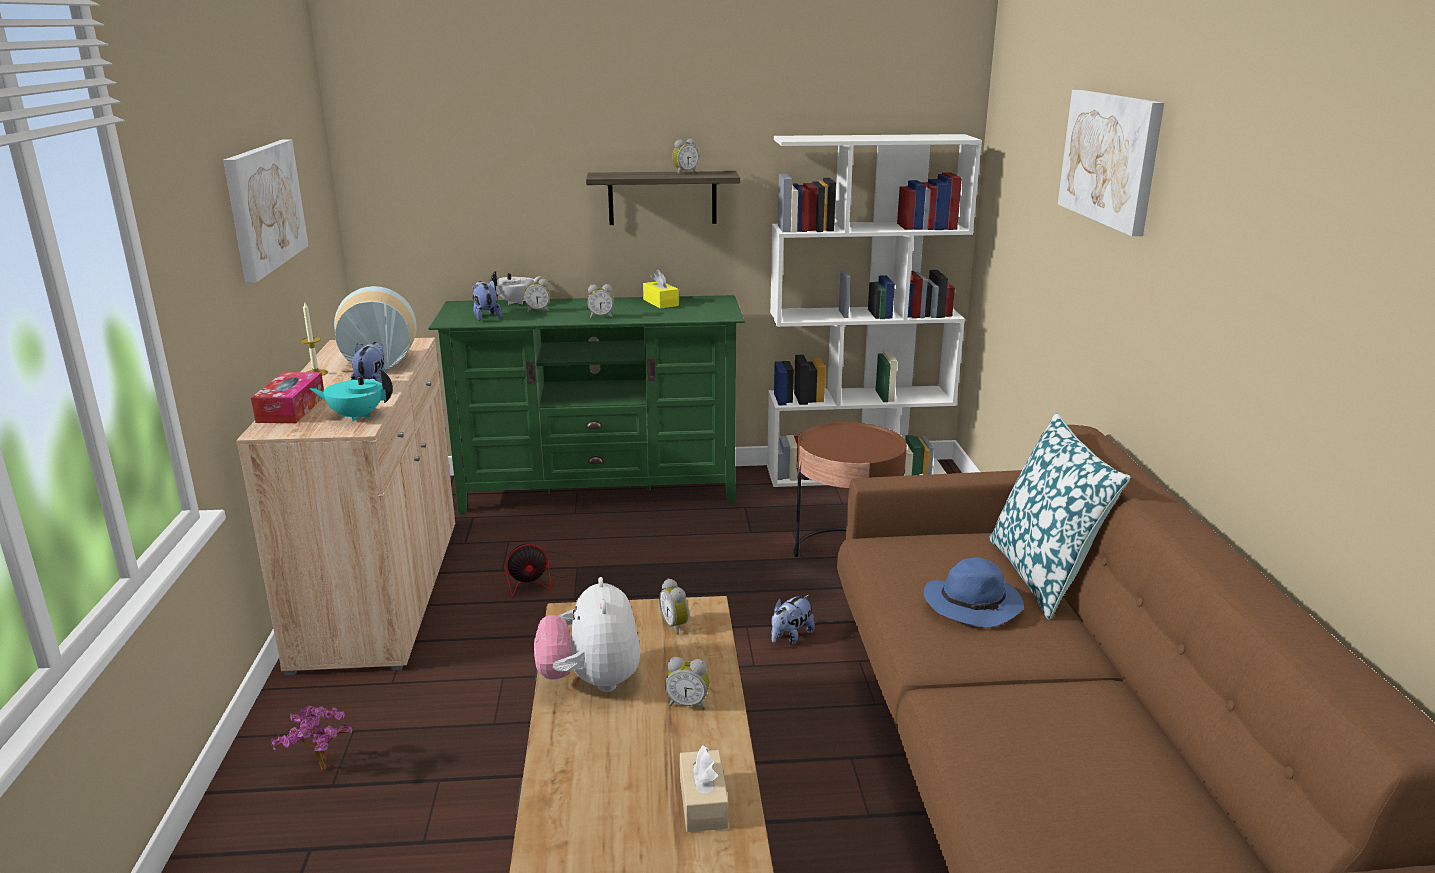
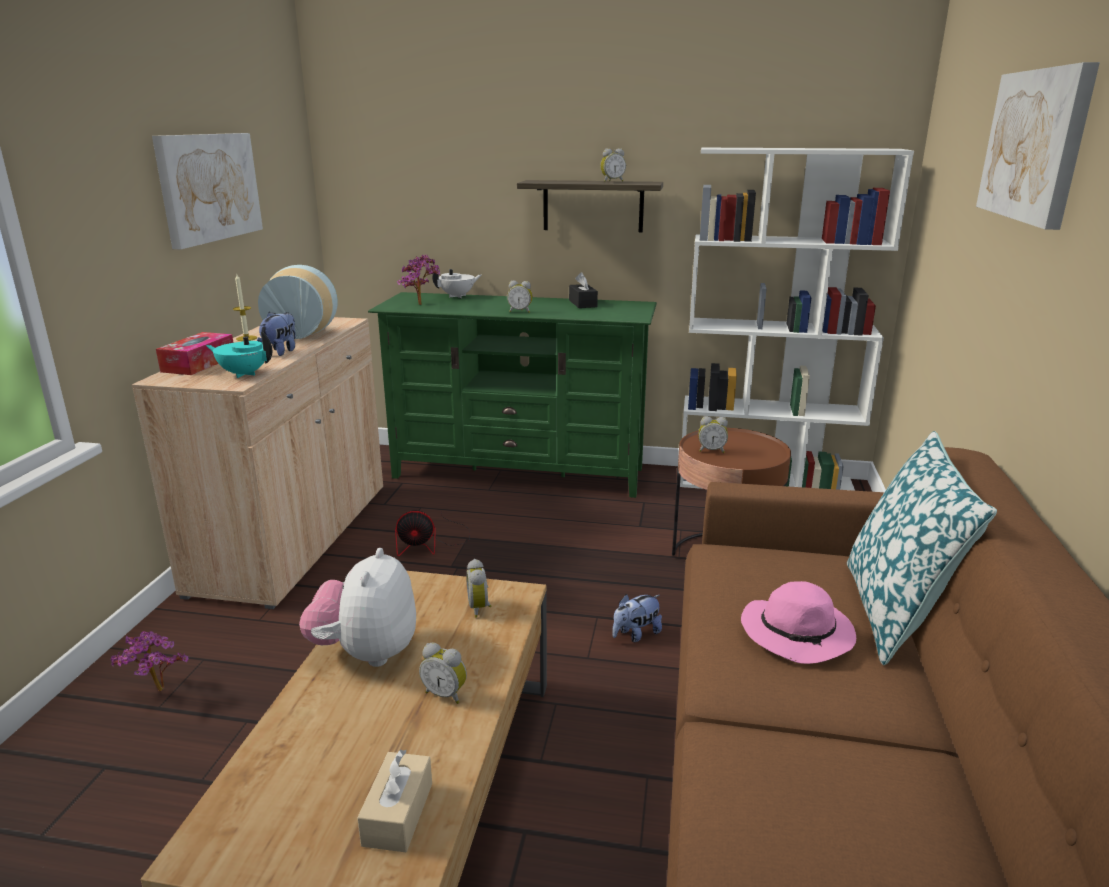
camera: 15 degrees right, 0 degrees up
plush toy [472,280,502,321] -> potted plant [397,254,440,305]
alarm clock [524,279,551,312] -> alarm clock moved to [699,416,728,453]
yellow tissue box [643,270,679,309] -> black tissue box [569,272,598,308]
blue hat [924,557,1024,628] -> pink hat [741,581,856,664]

